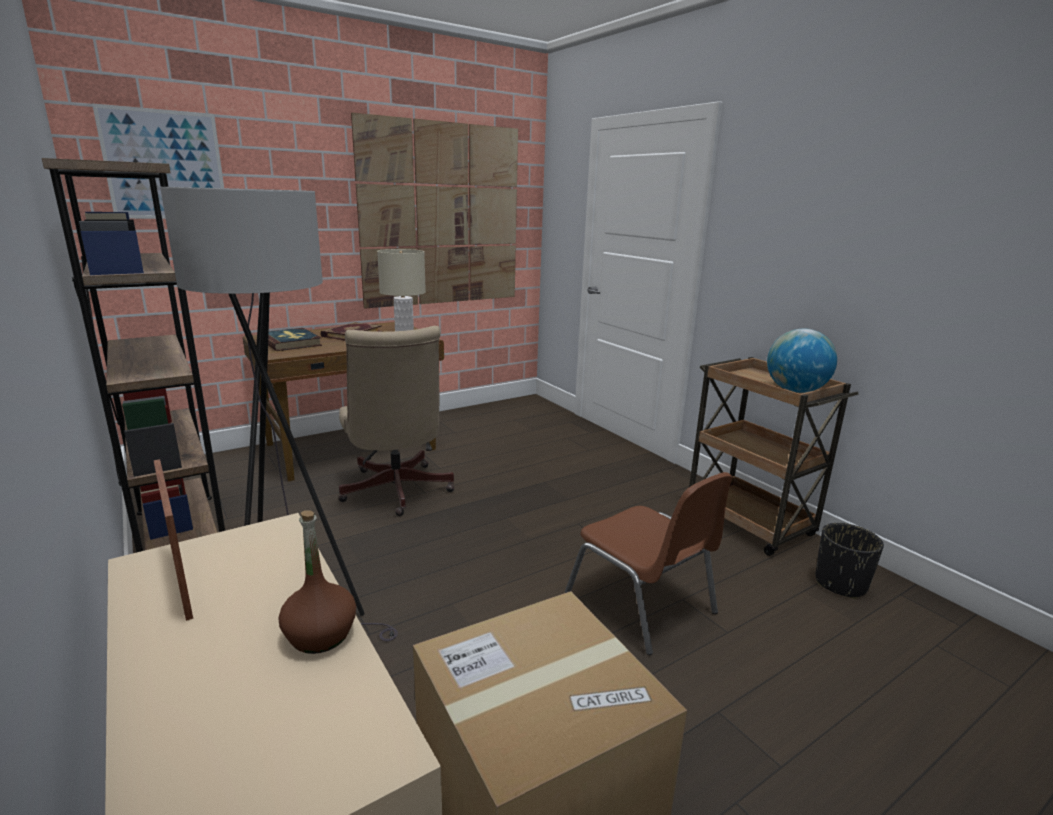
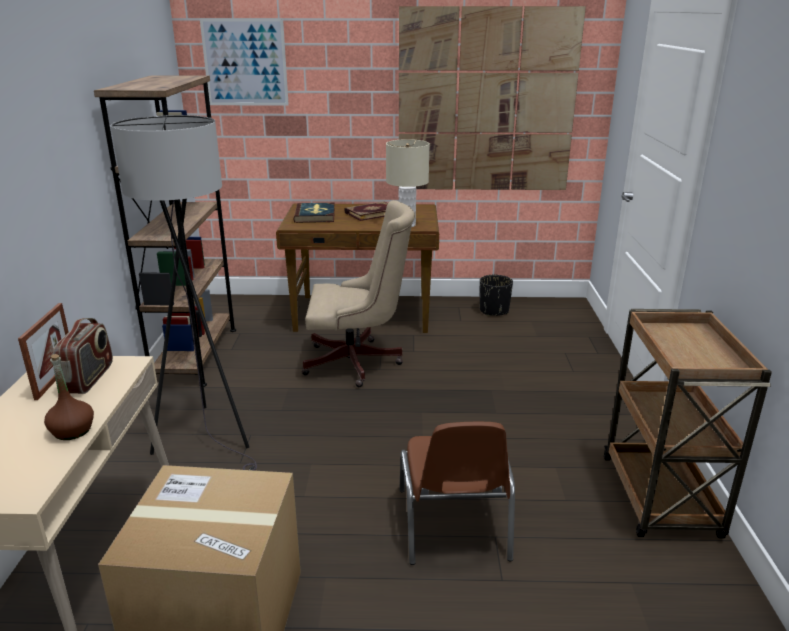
camera: 35 degrees right, 5 degrees up
beige office chair [338,326,454,516] -> beige office chair turned 105 degrees counterclockwise [302,200,415,387]
globe [767,329,837,393] -> none
black planter [816,523,884,599] -> black planter moved to [480,275,513,316]
none -> radio [53,318,113,394]

